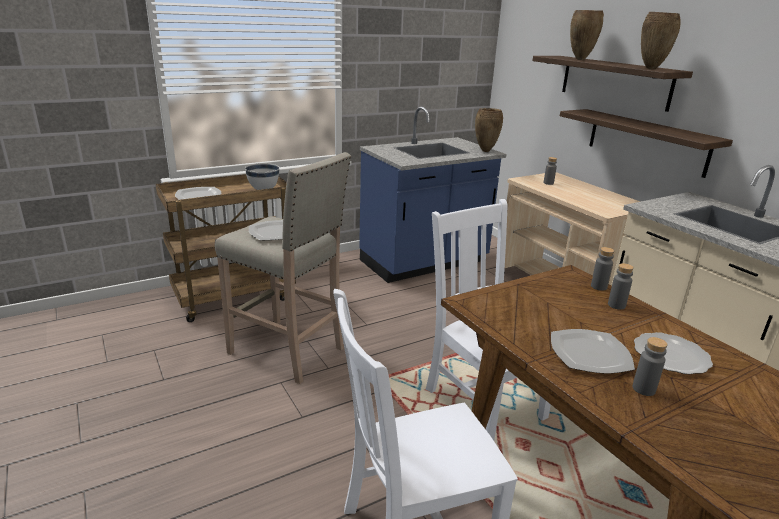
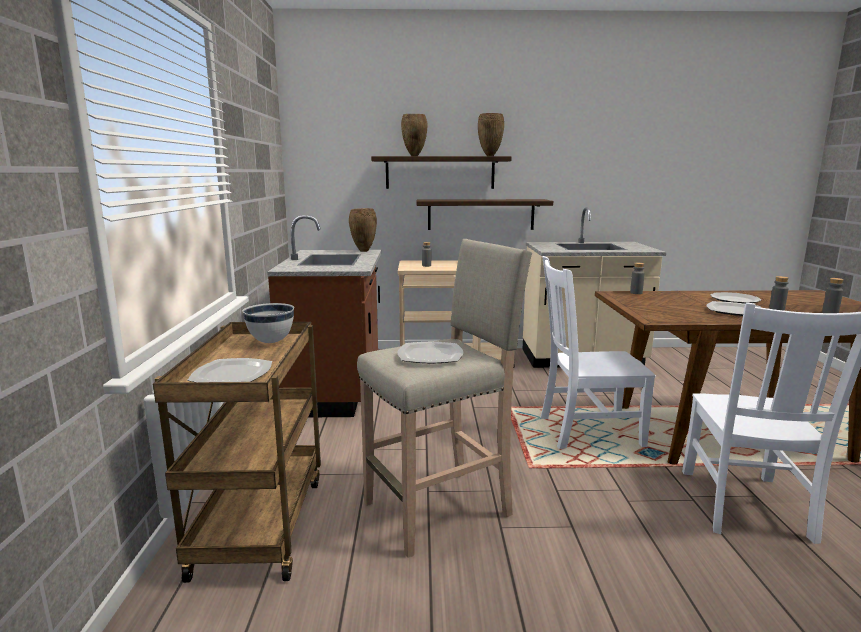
camera: 60 degrees left, 10 degrees down
blue counter [359,107,506,283] -> brown counter [267,215,381,417]
grey bottle [608,263,634,310] -> grey bottle moved to [822,278,844,313]

